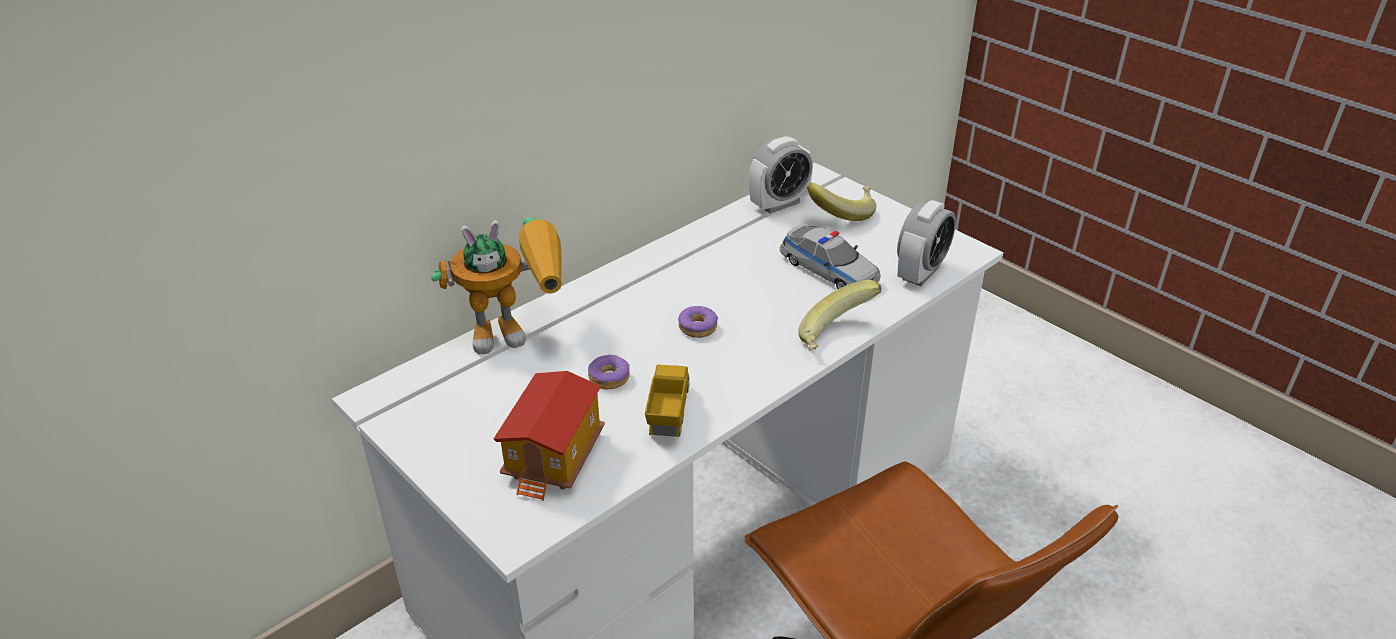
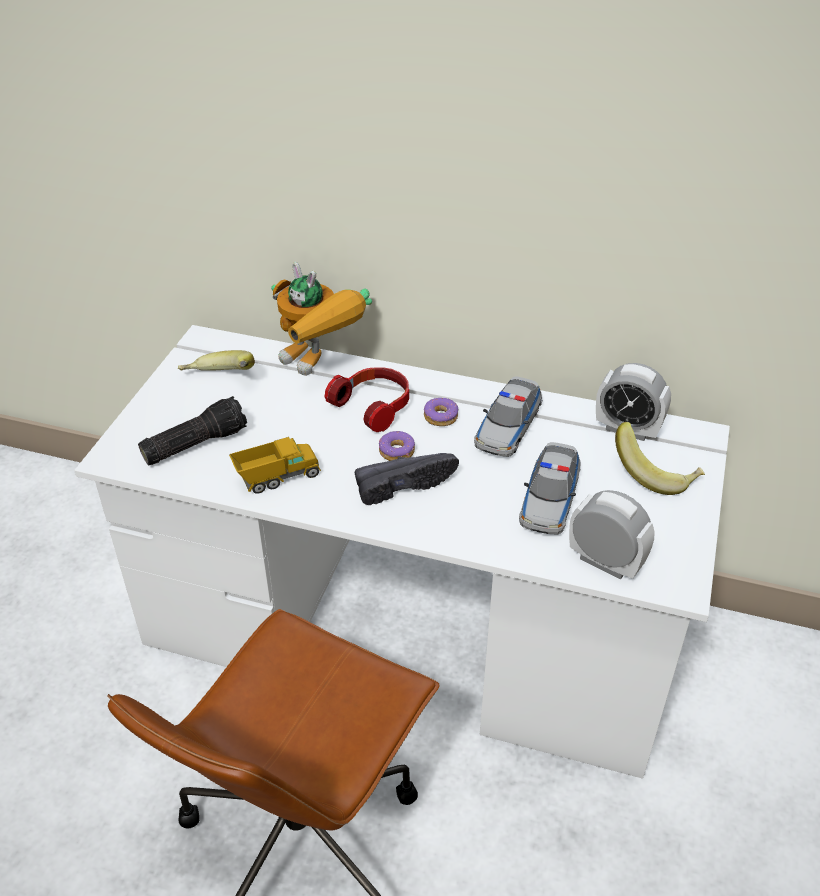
camera: 60 degrees right, 5 degrees up
toy house [494,371,605,501] -> flashlight [138,396,247,465]
donut [588,355,630,389] -> donut moved to [424,398,458,426]
banana [798,280,882,351] -> banana moved to [178,350,255,371]
alarm clock [897,200,956,286] -> alarm clock turned 150 degrees counterclockwise [569,490,655,580]
none -> headphones [324,367,409,432]
none -> black shoe [355,453,459,505]
none -> toy car [474,377,543,457]

